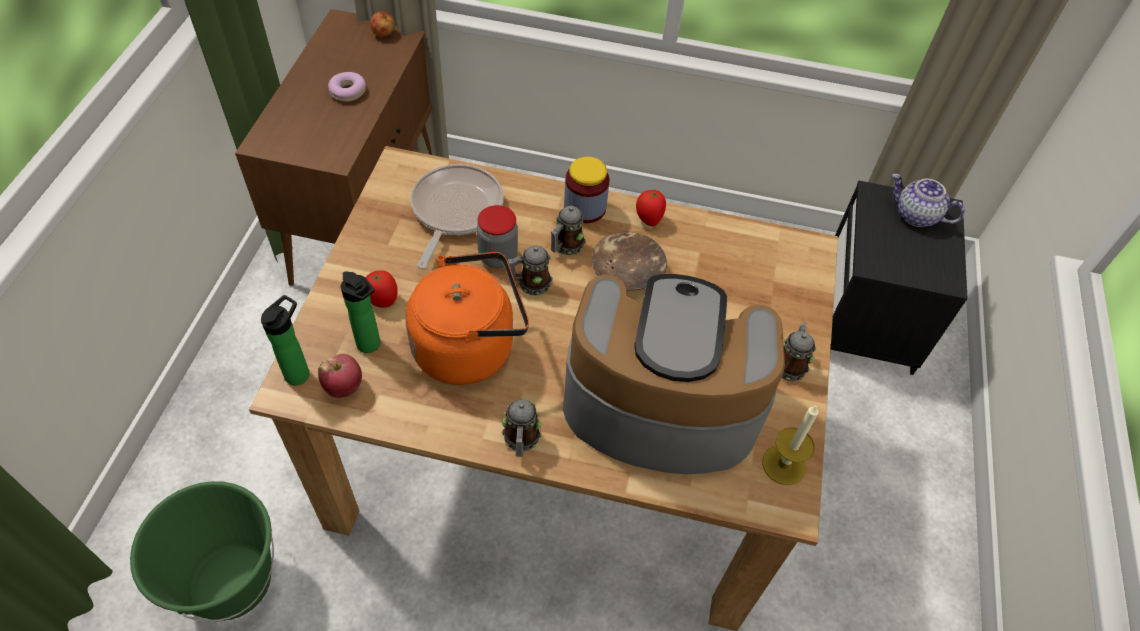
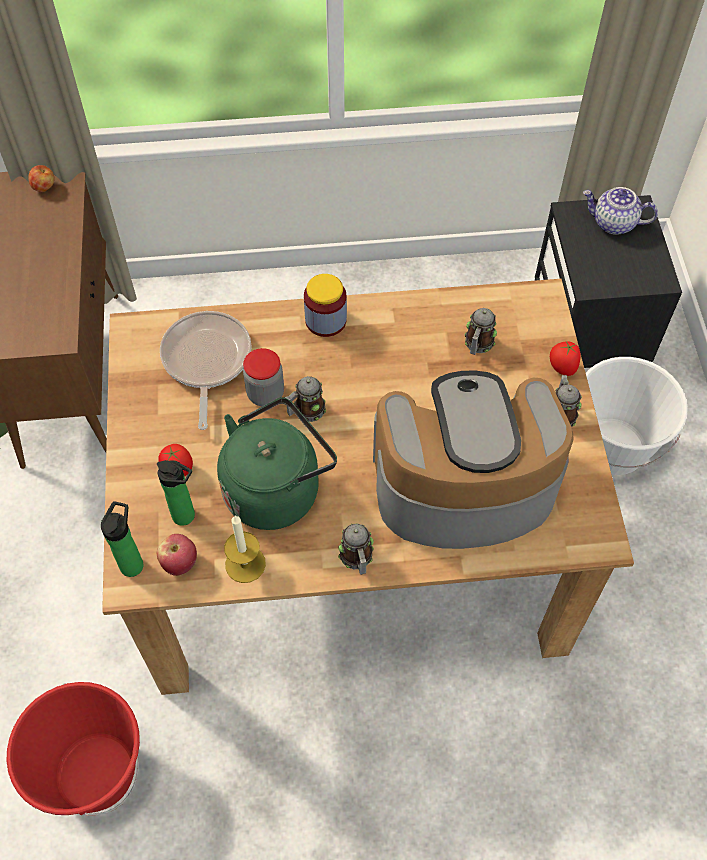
camera: 15 degrees left, 5 degrees up
green bucket [130,481,274,622] -> red bucket [7,682,140,816]
donut [328,72,366,102] -> none
orange kettle [405,252,529,385] -> green kettle [217,397,337,530]
mug [551,206,586,255] -> mug moved to [465,308,497,355]
brown bowl [592,231,667,291] -> none
tomato [636,189,666,226] -> tomato moved to [550,341,580,376]
candle [762,405,819,485] -> candle moved to [224,516,266,583]
none -> white bucket [586,357,687,475]

